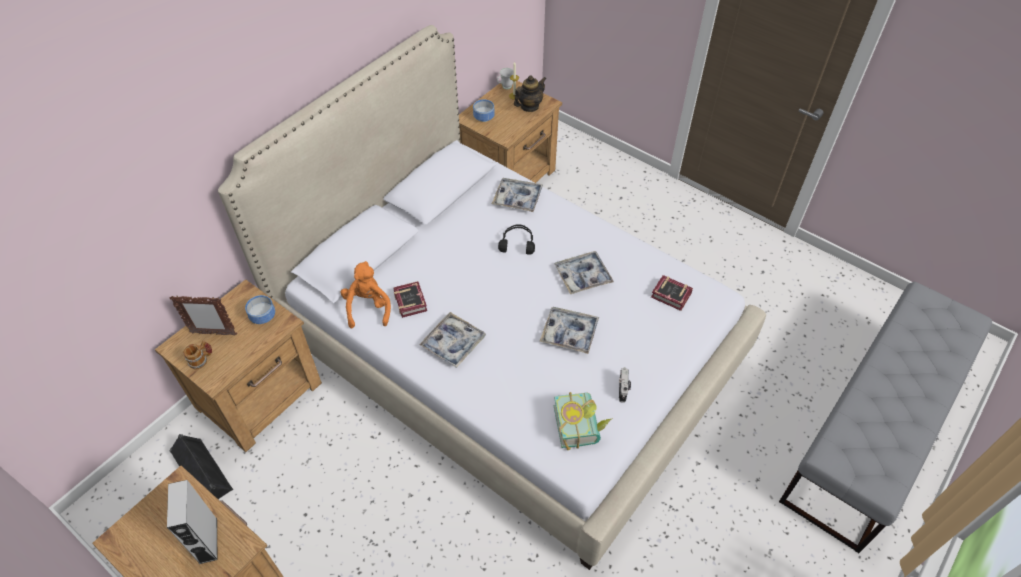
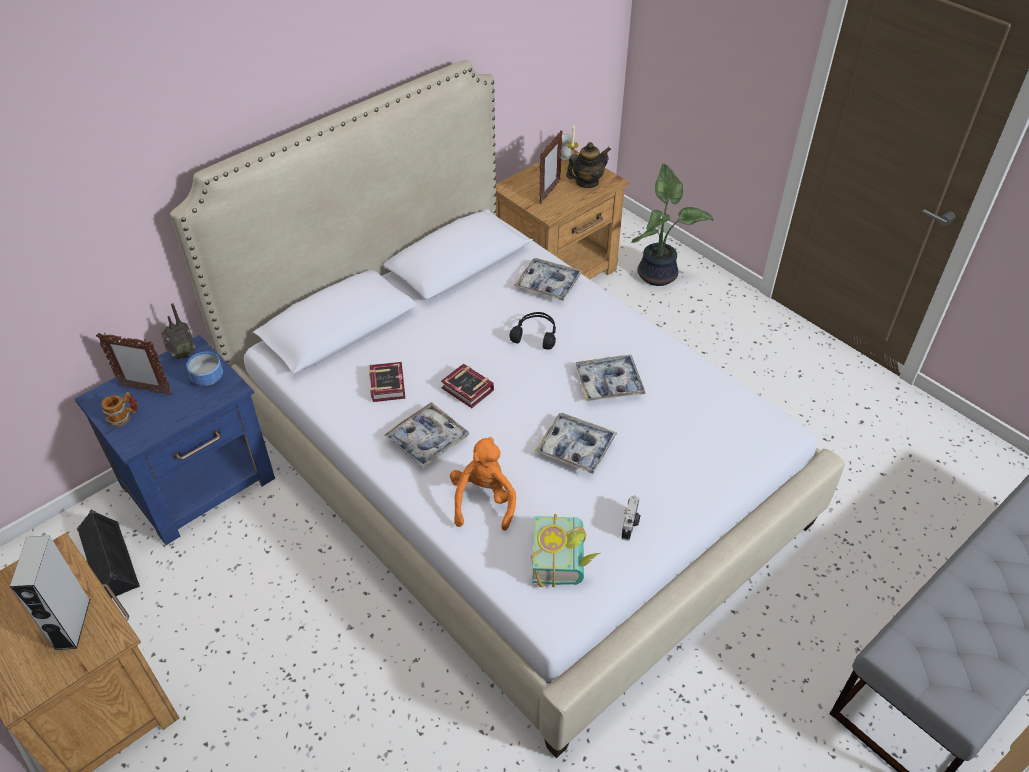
camera: 10 degrees right, 5 degrees down
brown nightstand [155,279,322,452] -> blue nightstand [75,335,275,545]
orange plush toy [340,261,391,328] -> orange plush toy moved to [450,437,516,531]
bowl [473,99,495,122] -> none
book [651,275,693,311] -> book moved to [441,364,494,408]
none -> radio [161,303,196,359]
none -> picture frame [539,130,563,204]
none -> potted plant [631,163,714,286]

